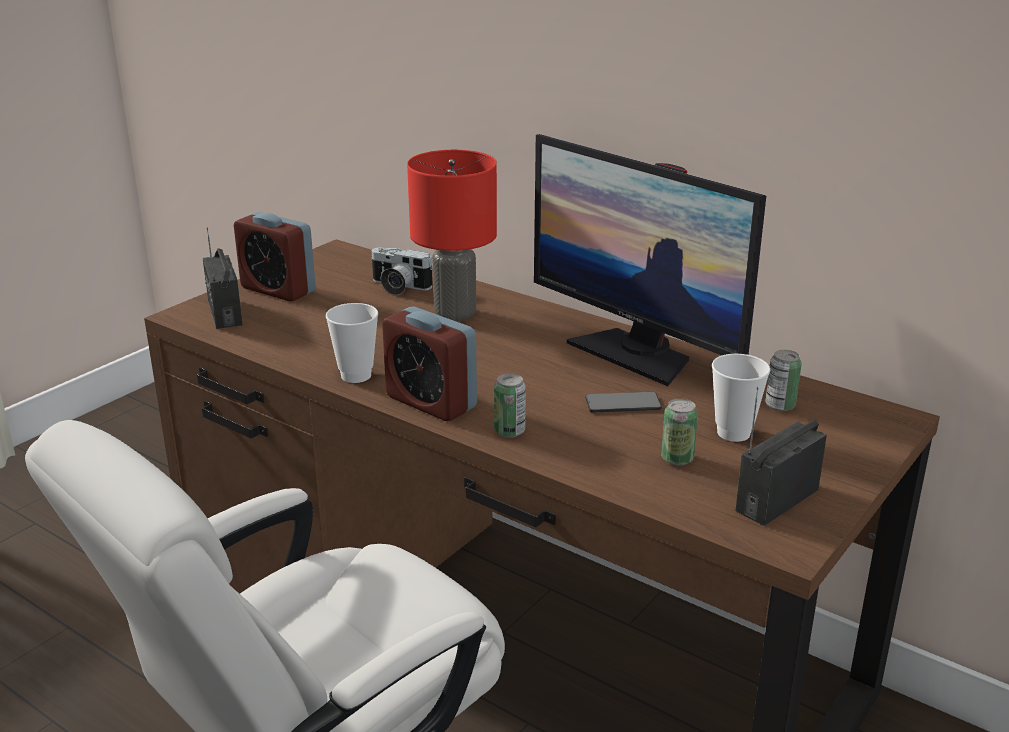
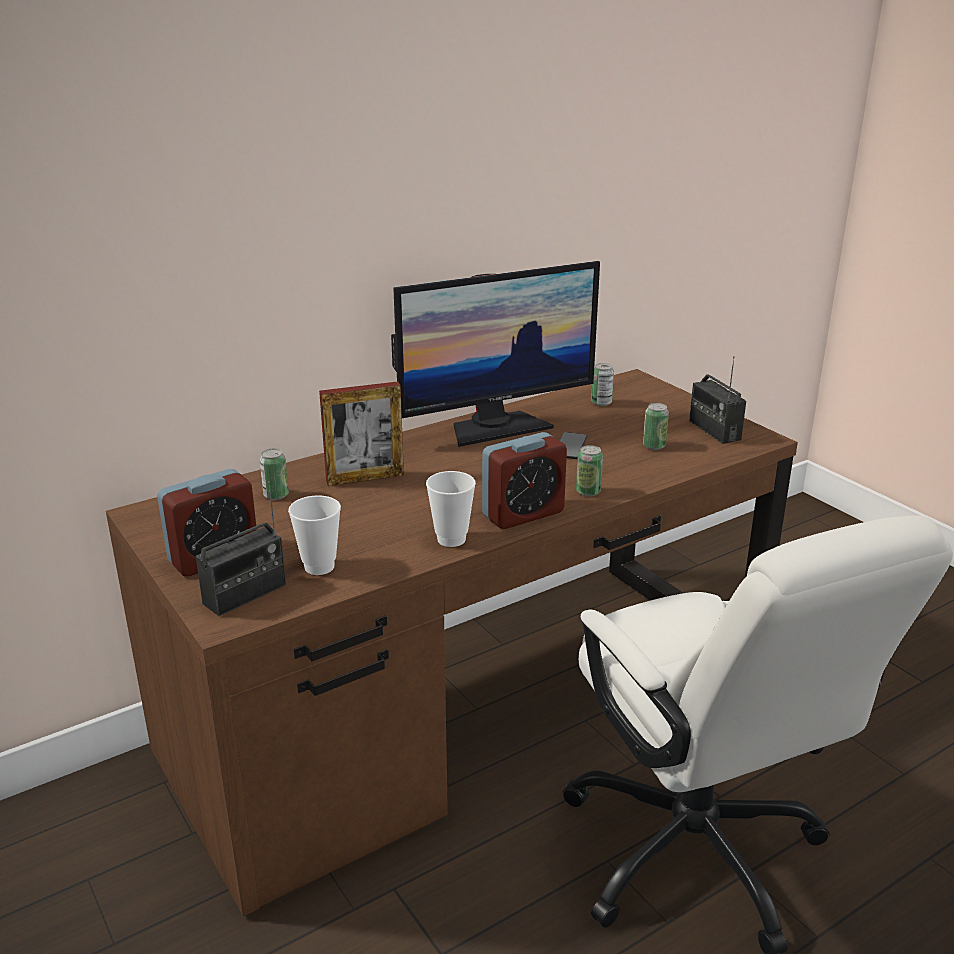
camera: 70 degrees left, 0 degrees up
radio [203,227,243,329] -> radio turned 45 degrees counterclockwise [196,481,286,616]
camera [371,248,433,295] -> can [260,448,289,500]
red table lamp [407,150,497,322] -> picture frame [319,382,404,486]
cup [712,354,770,442] -> cup moved to [288,495,341,575]

